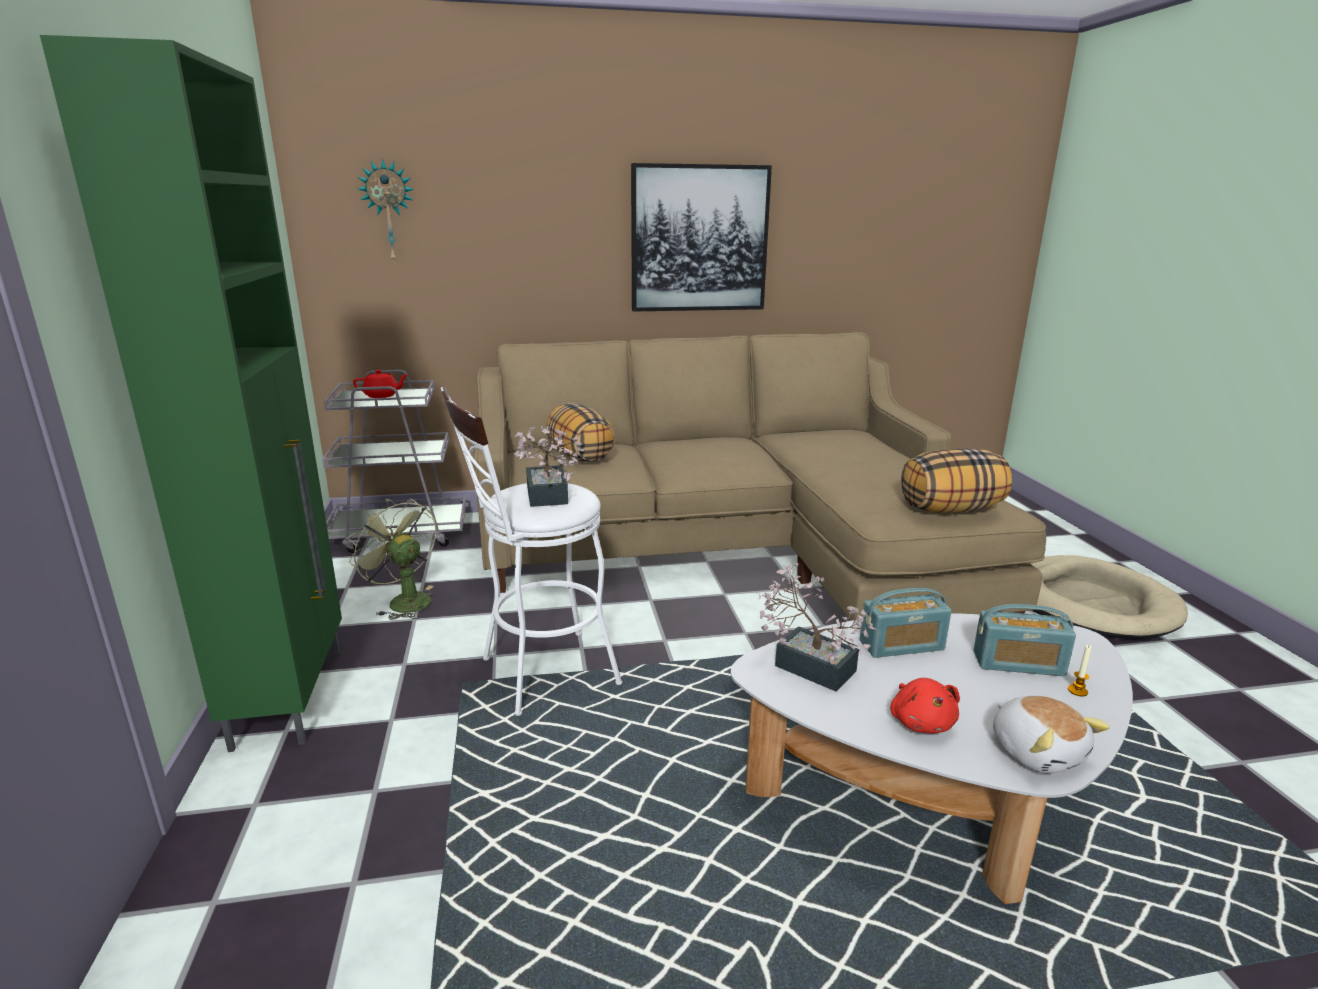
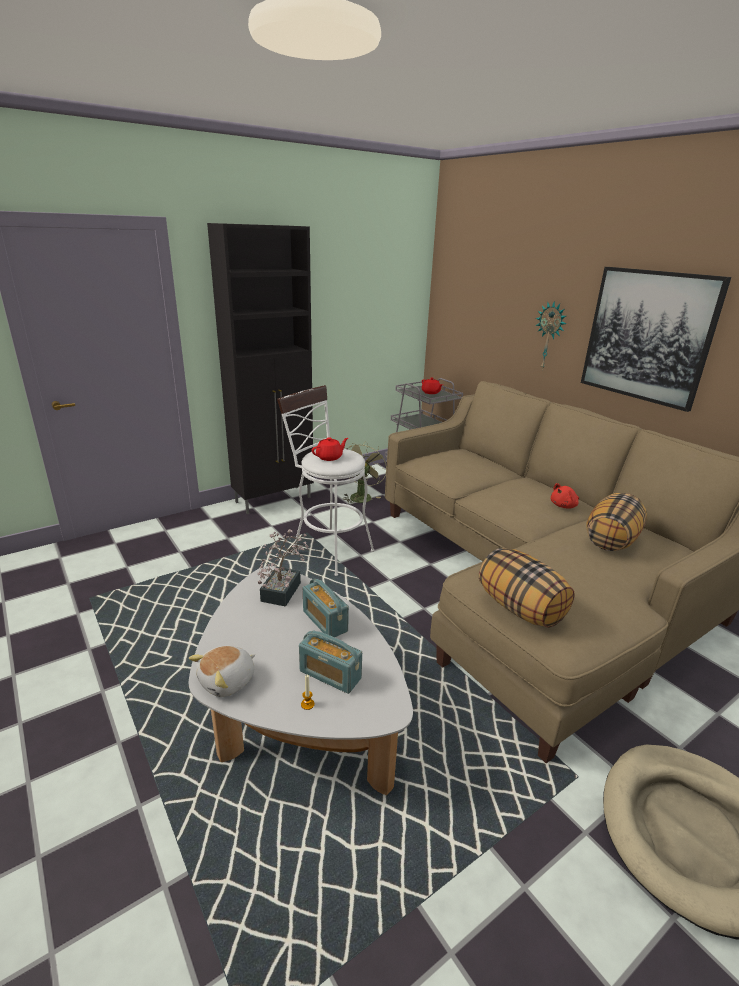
camera: 65 degrees right, 5 degrees up
green cabinet [40,35,342,752] -> black cabinet [207,223,314,514]
wall clock [357,159,414,264] -> wall clock moved to [536,301,566,370]
potted plant [514,426,584,507] -> red teapot [312,437,348,461]
pillow [547,403,615,462] -> pillow moved to [586,493,647,551]
red plush toy [890,678,960,734] -> red plush toy moved to [551,483,579,509]
radio [973,604,1076,676] -> radio turned 45 degrees counterclockwise [299,631,362,694]

